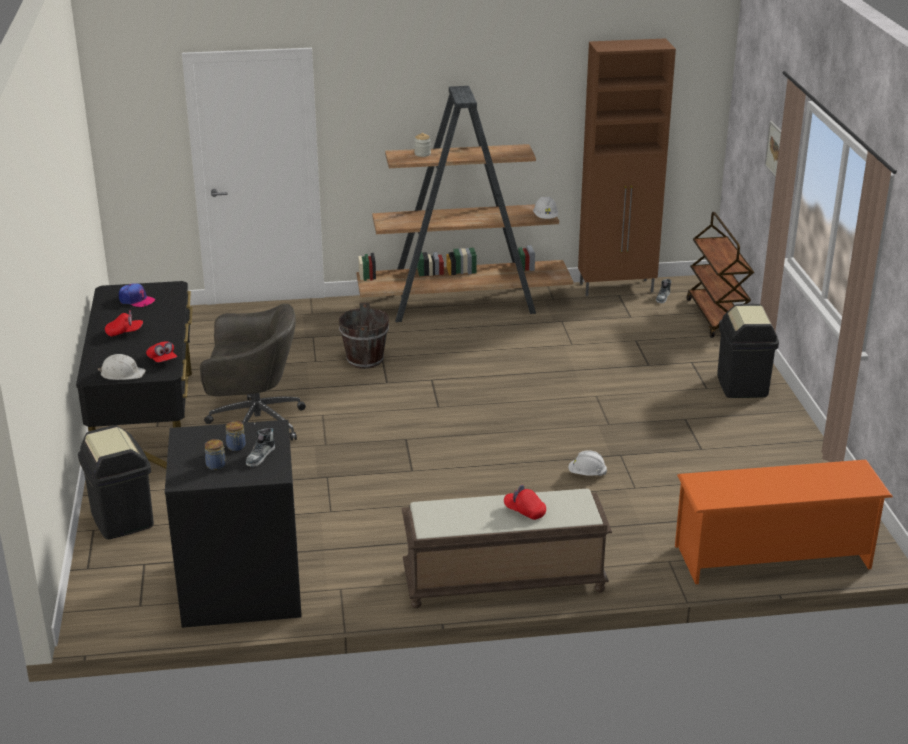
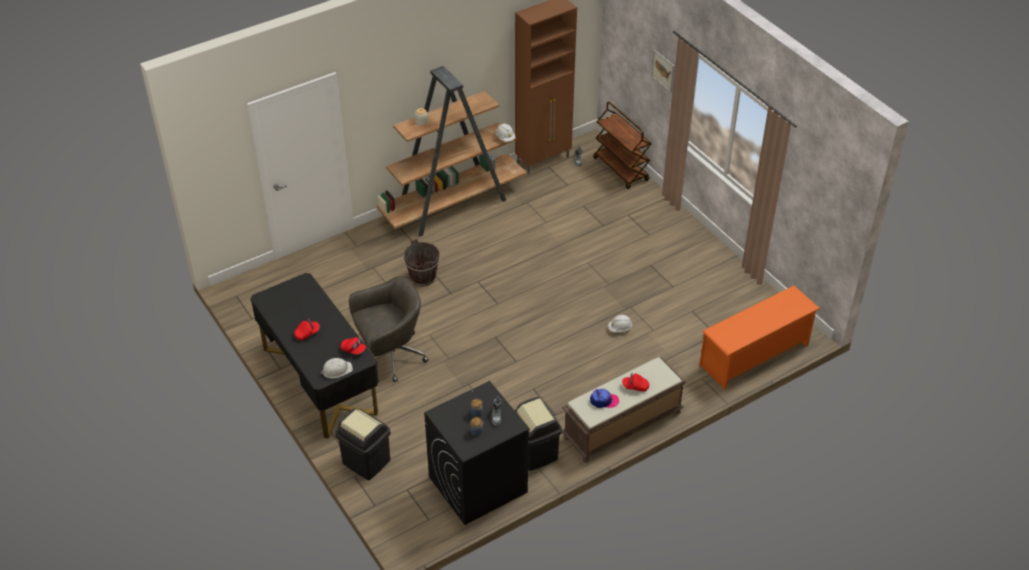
camera: 25 degrees left, 15 degrees up
cap [119,283,155,307] -> cap moved to [590,389,619,408]
black trash can [717,304,779,398] -> black trash can moved to [515,397,562,471]

